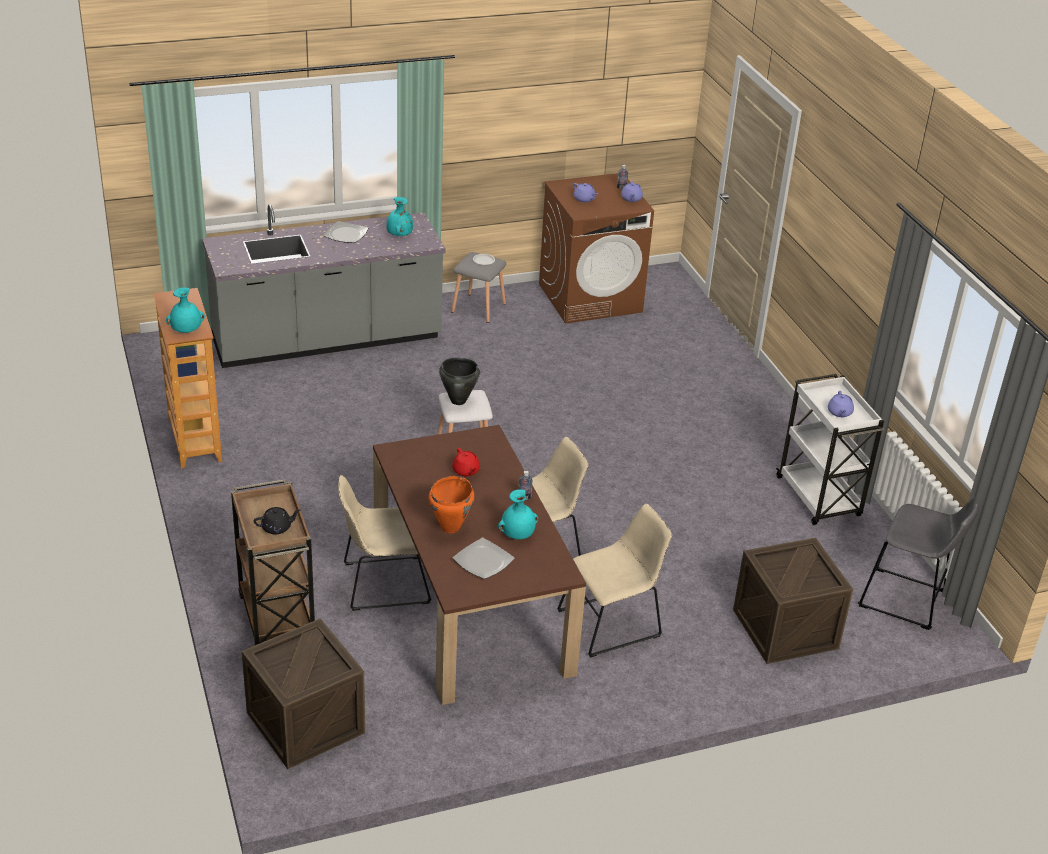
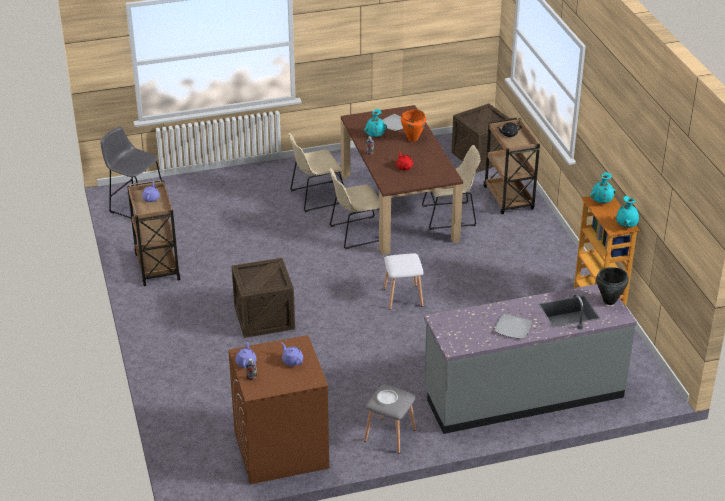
camera: 175 degrees left, 0 degrees up
turquoise vase [386,197,413,236] -> turquoise vase moved to [616,196,639,227]
black cooking pot [439,358,480,405] -> black cooking pot moved to [596,267,629,305]
crate [733,538,853,664] -> crate moved to [232,258,295,338]
white cart [776,374,884,525] -> brown cart [127,180,180,286]

